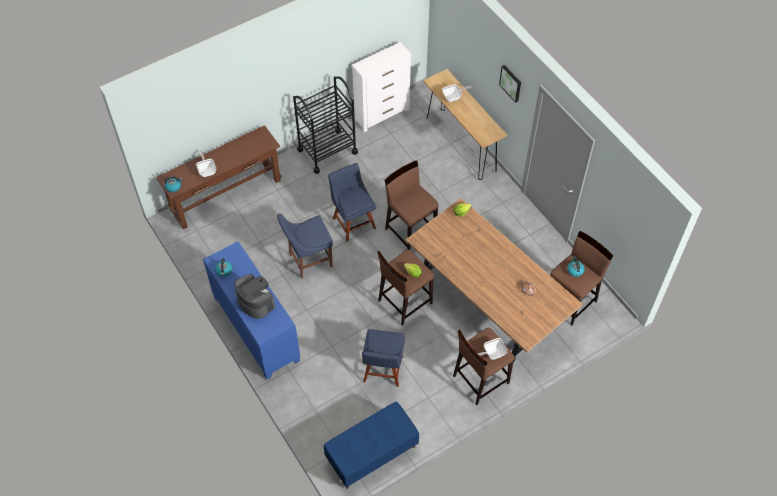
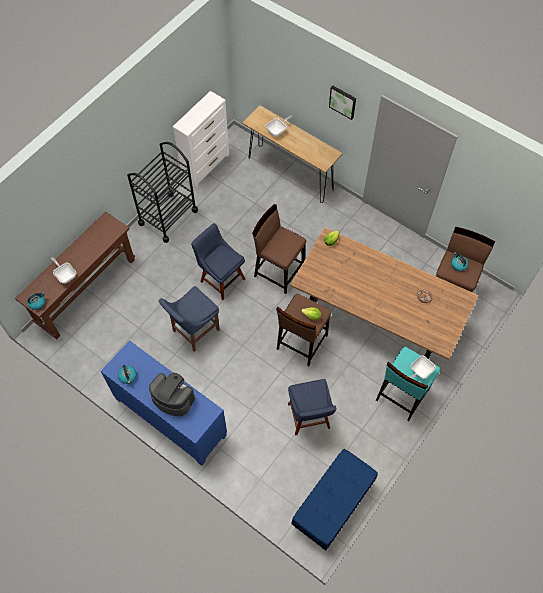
camera: 20 degrees left, 5 degrees up
brown stool [453,327,515,405] -> turquoise stool [376,347,440,421]

